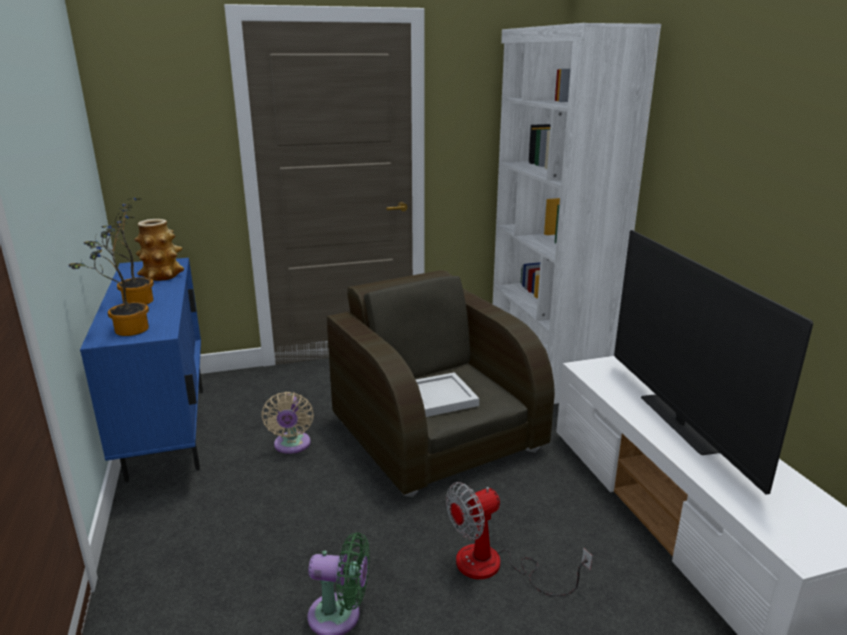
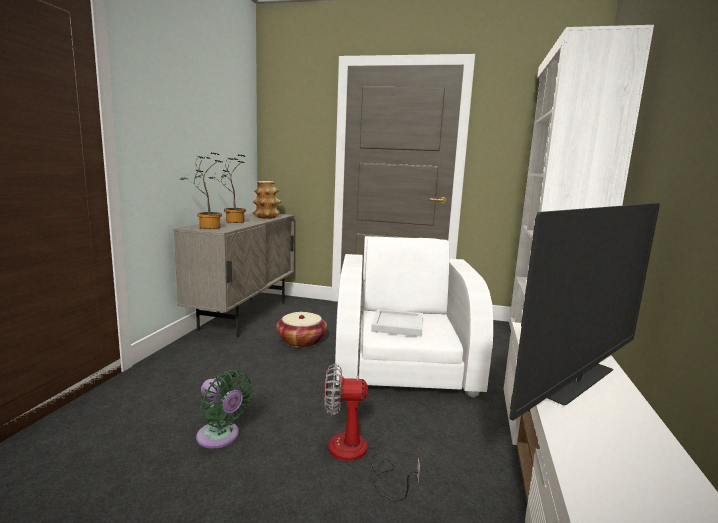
camera: 30 degrees right, 10 degrees down
blue cabinet [80,258,203,482] -> beige cabinet [174,213,295,337]
beige fan [261,392,314,454] -> basket [276,312,327,348]
brown armchair [327,270,555,497] -> white armchair [335,236,493,398]
television [614,230,813,495] -> television turned 150 degrees counterclockwise [509,203,660,421]

